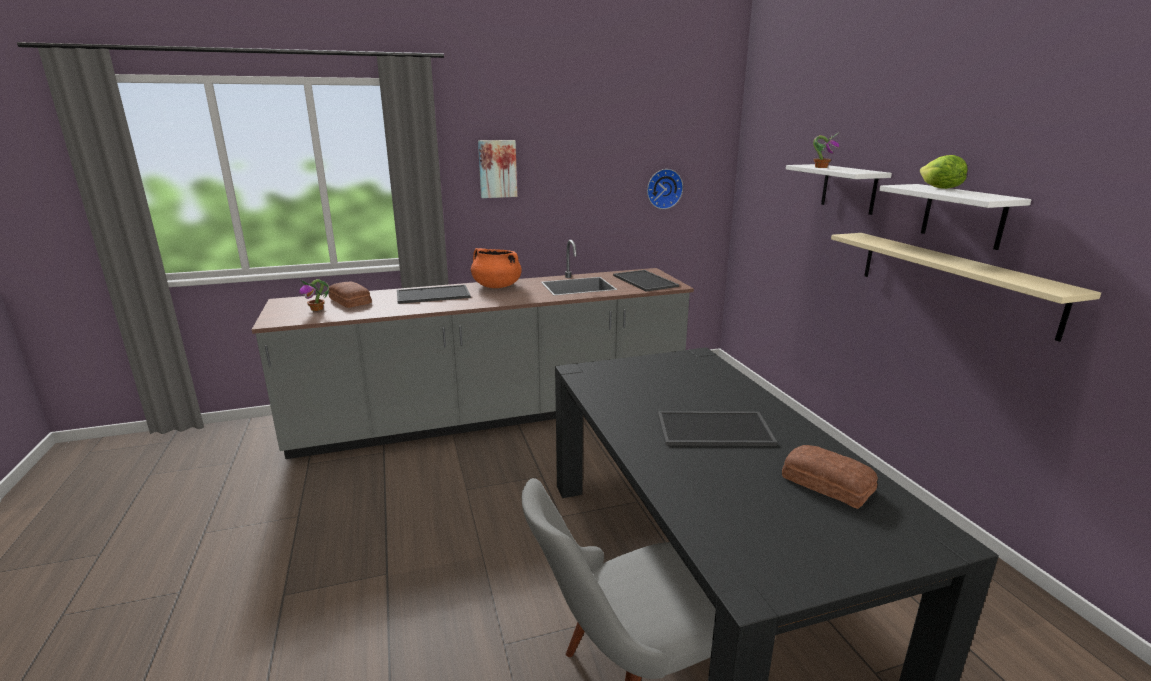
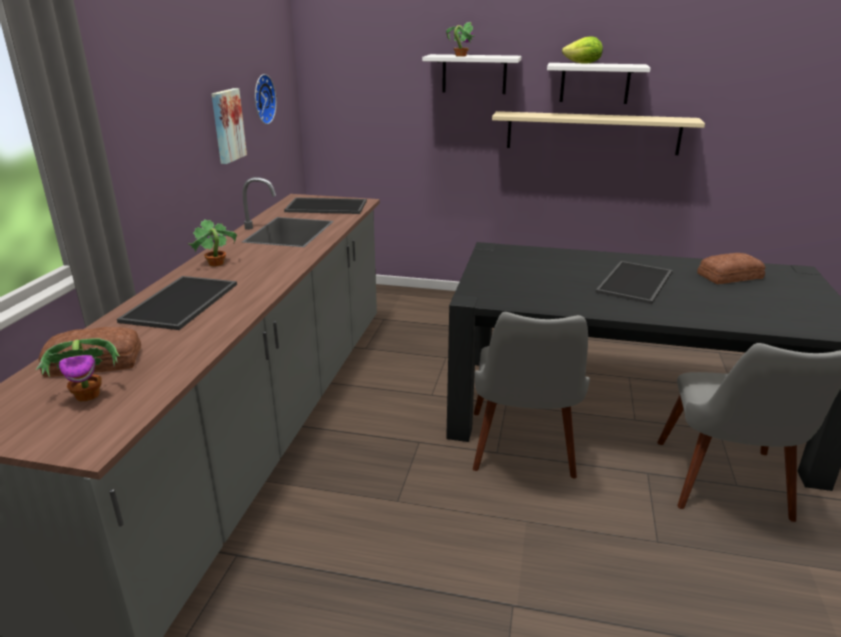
camera: 60 degrees left, 5 degrees up
orange cooking pot [471,248,522,288] -> potted plant [187,219,237,267]
picture [478,140,517,198] -> picture moved to [211,88,247,164]
none -> grey chair [473,312,590,478]

